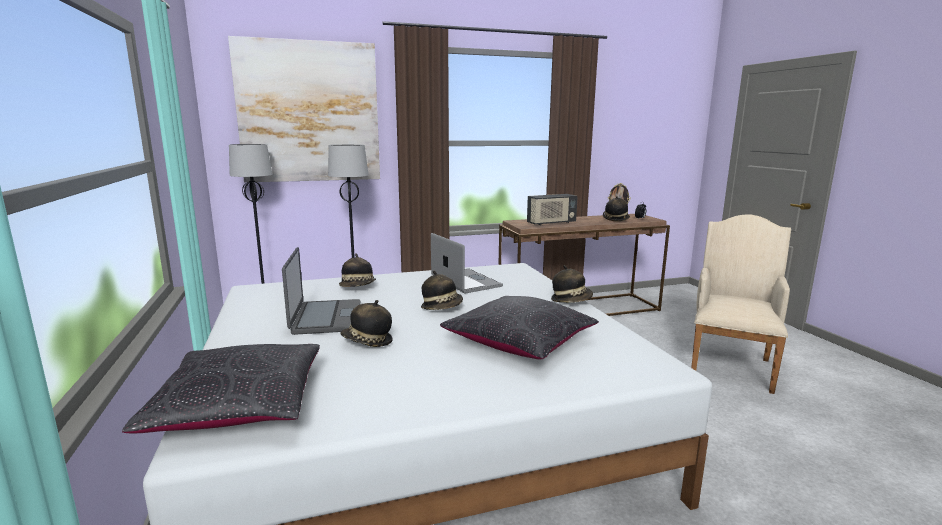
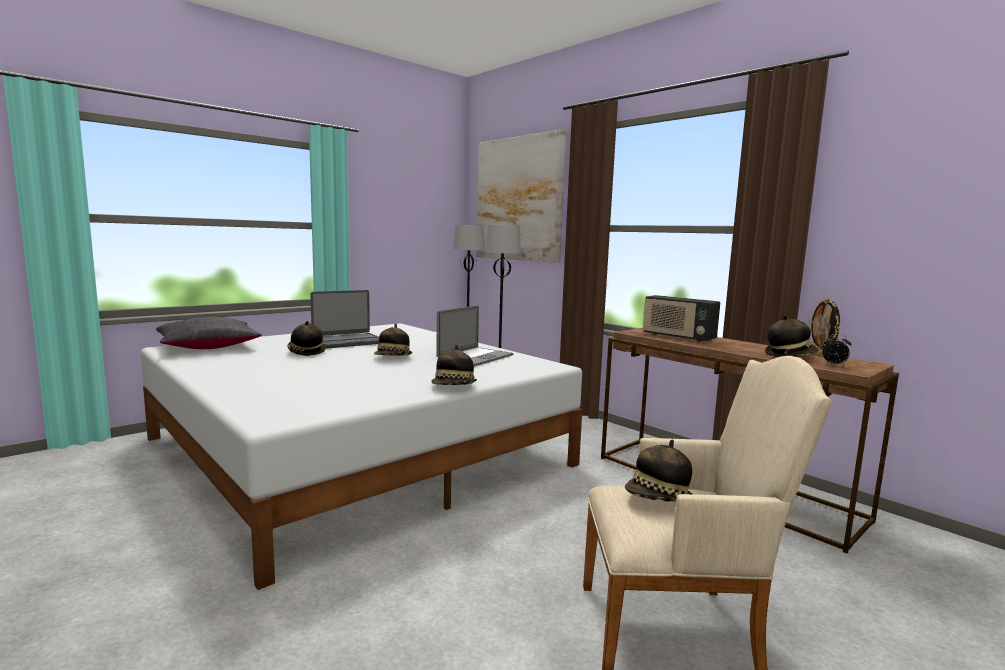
camera: 65 degrees right, 5 degrees down
hat [339,253,376,287] -> hat moved to [625,440,692,502]
black pillow [440,296,599,359] -> none

